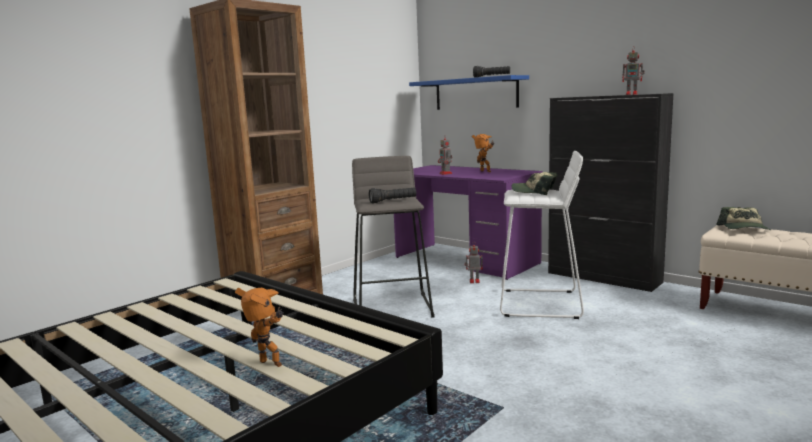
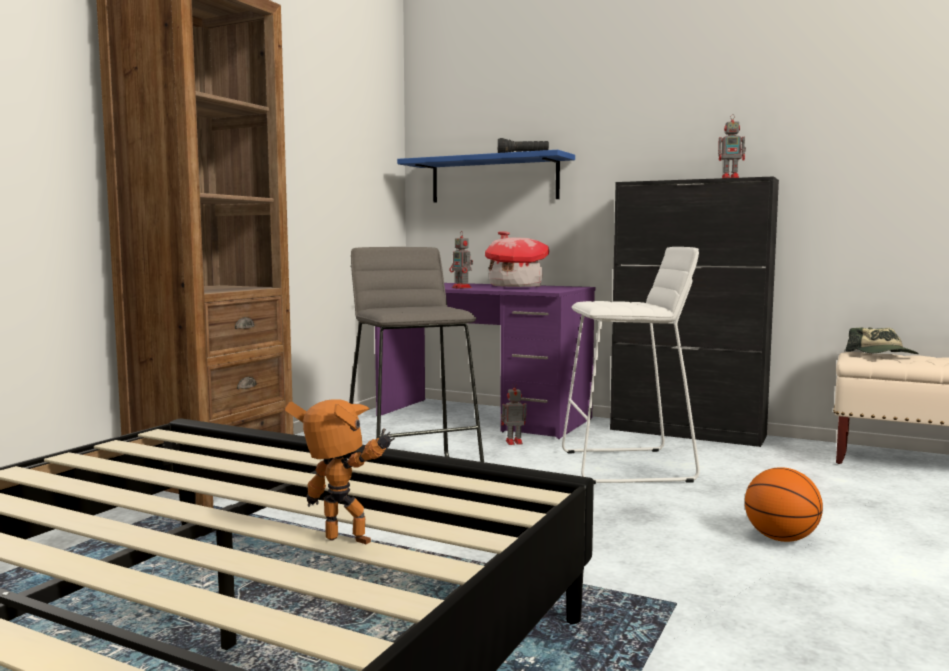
camera: 15 degrees left, 5 degrees down
black flashlight [369,187,416,203] -> none
toy robot [472,134,494,172] -> toy house [485,231,550,287]
cap [512,172,557,195] -> none
none -> basketball [745,467,823,542]

